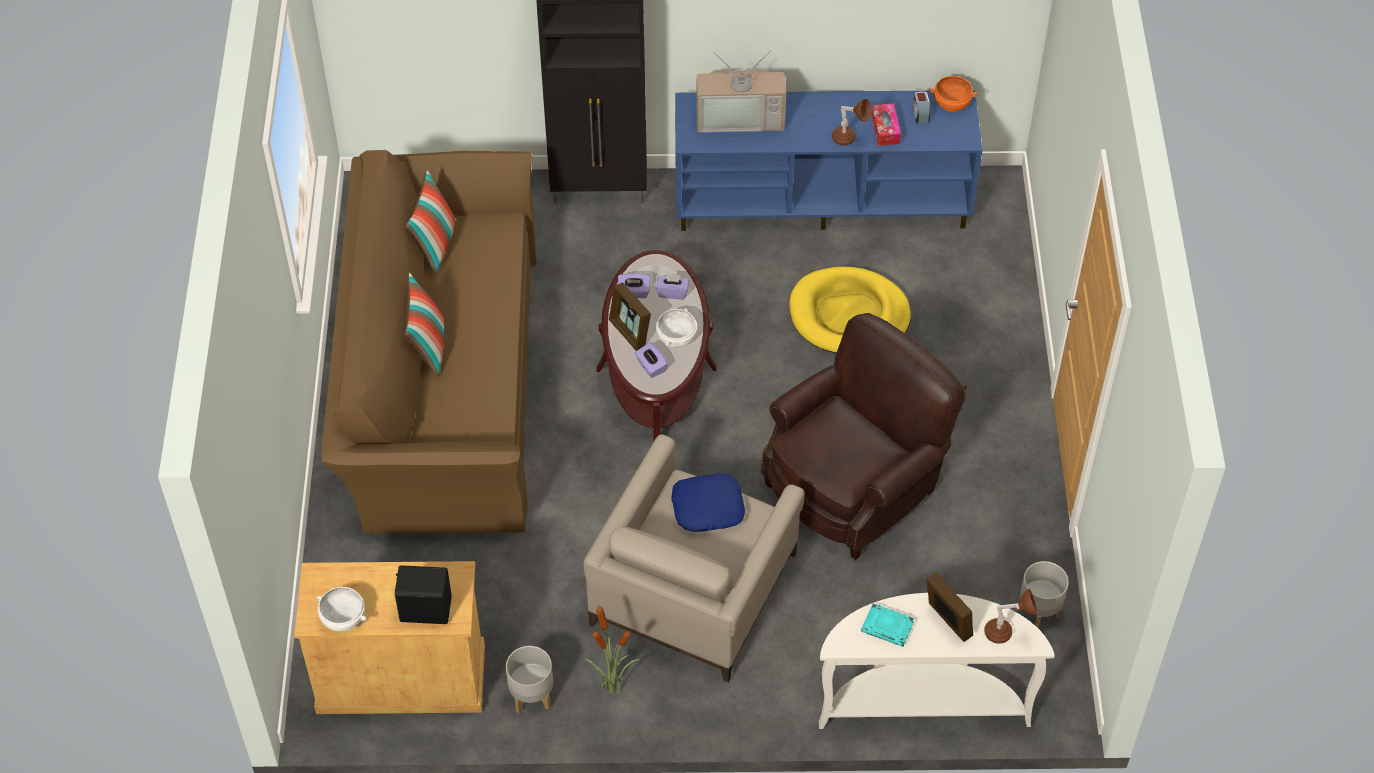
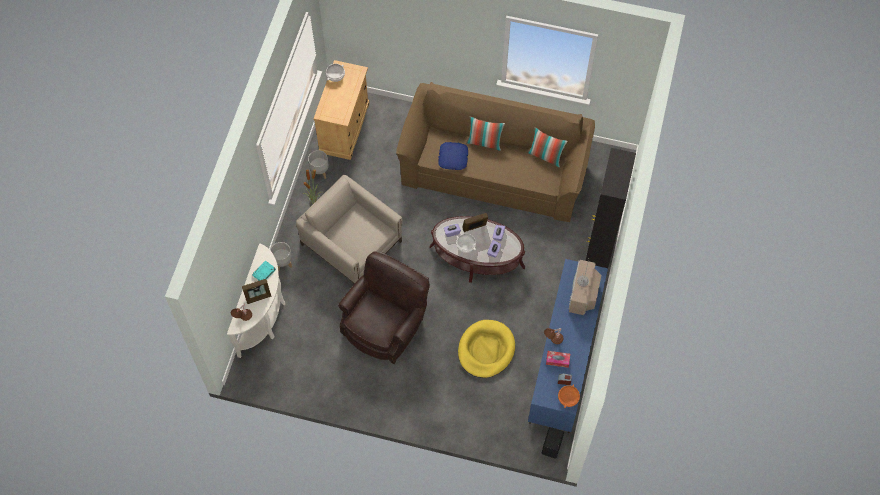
camera: 105 degrees right, 10 degrees up
black speaker [395,565,451,624] -> black speaker moved to [542,427,564,458]
blue pillow [671,474,745,532] -> blue pillow moved to [438,142,468,170]
brown armchair [761,313,967,560] -> brown armchair turned 120 degrees counterclockwise [338,251,430,364]
grey planter [1017,561,1069,628] -> grey planter moved to [270,242,292,271]

